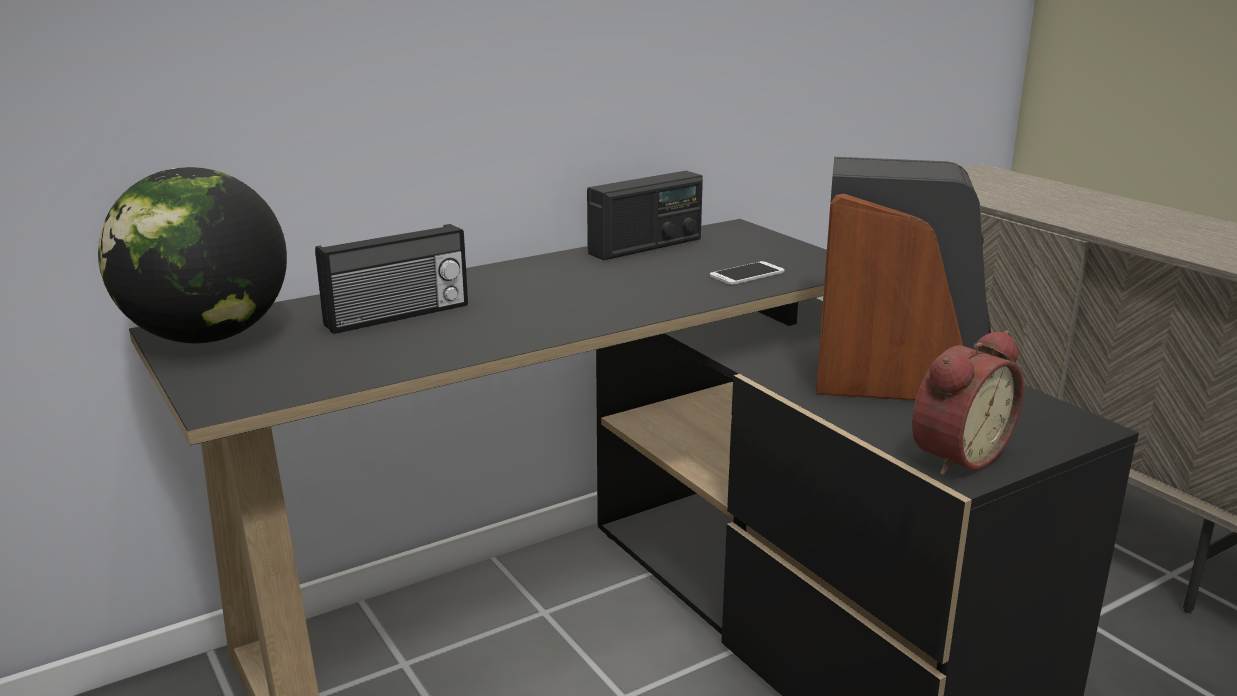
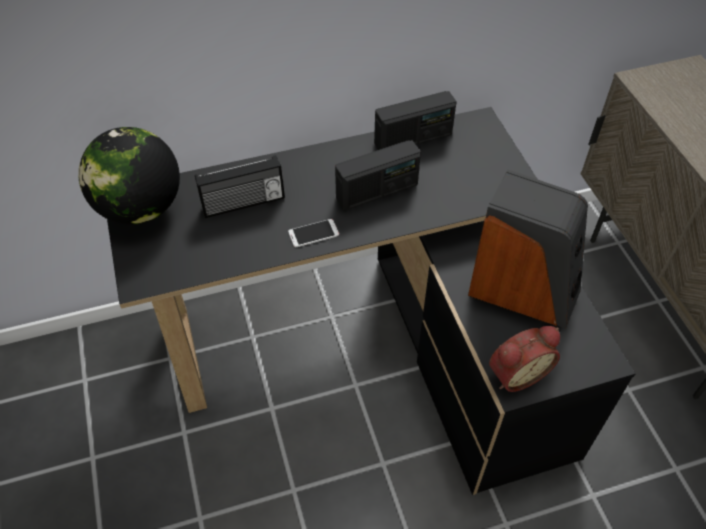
camera: 15 degrees right, 30 degrees up
phone [710,261,785,285] -> phone moved to [288,219,339,247]
none -> radio [335,140,421,210]

